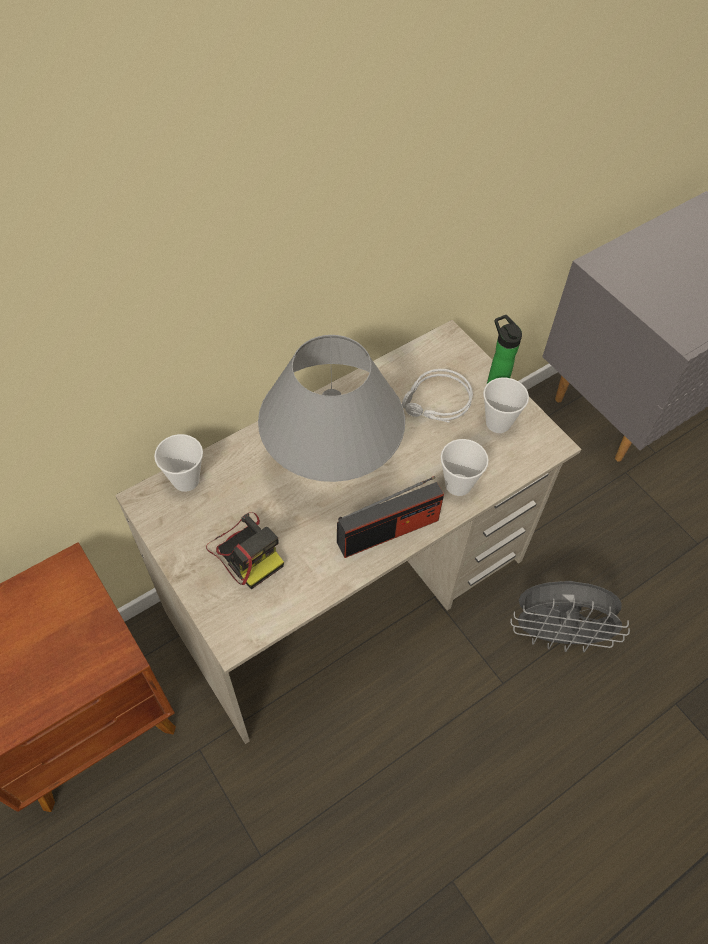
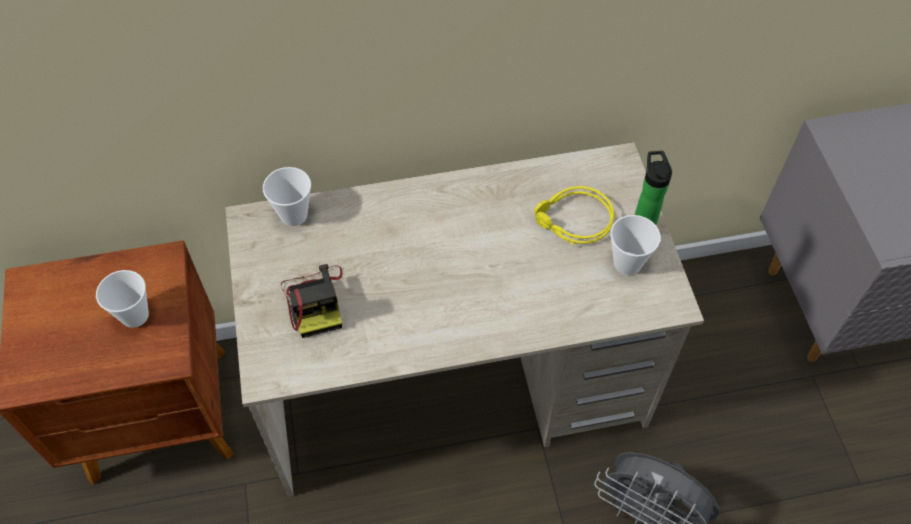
camera: 25 degrees right, 0 degrees up
grey table lamp [258,335,405,482] -> none
radio [337,476,444,558] -> none
grey headphones [402,369,473,423] -> yellow headphones [534,186,614,245]
cup [441,439,489,496] -> cup moved to [96,270,149,328]

